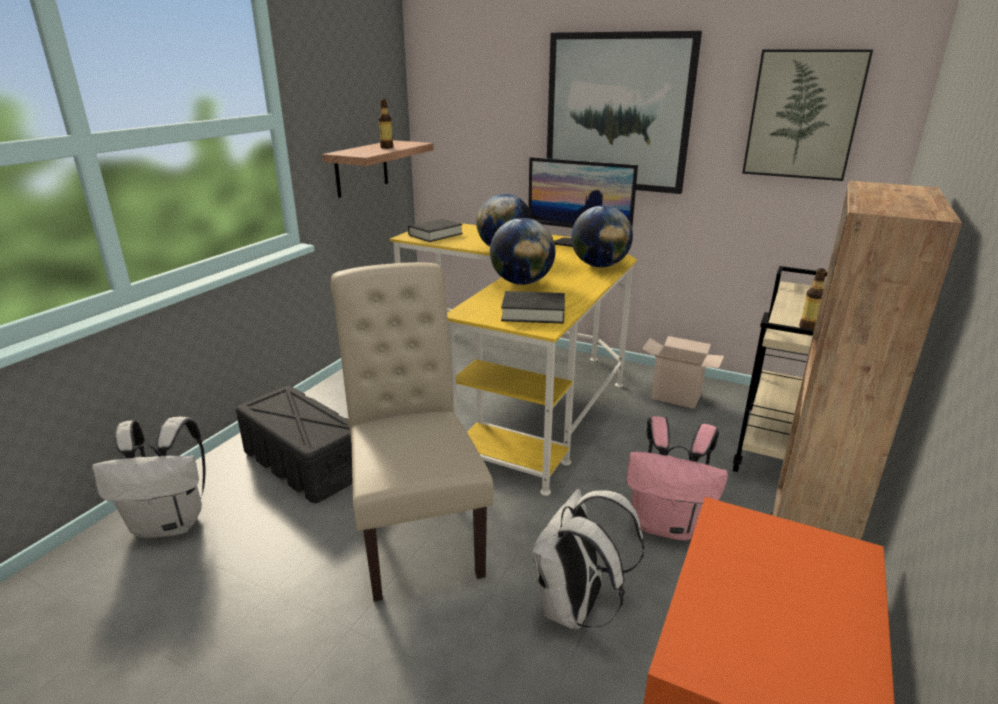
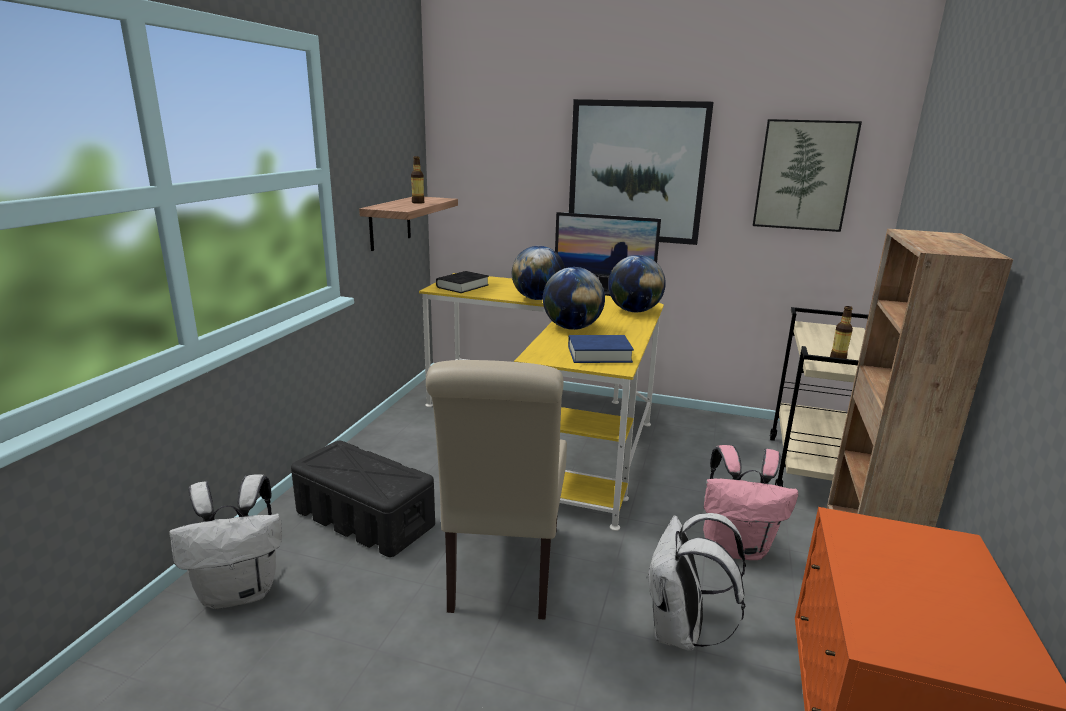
camera: 10 degrees left, 5 degrees down
beige chair [331,262,493,602] -> beige chair turned 150 degrees counterclockwise [426,360,567,620]
black book [501,291,565,324] -> blue book [568,335,634,363]
cardboard box [642,336,724,409] -> none

